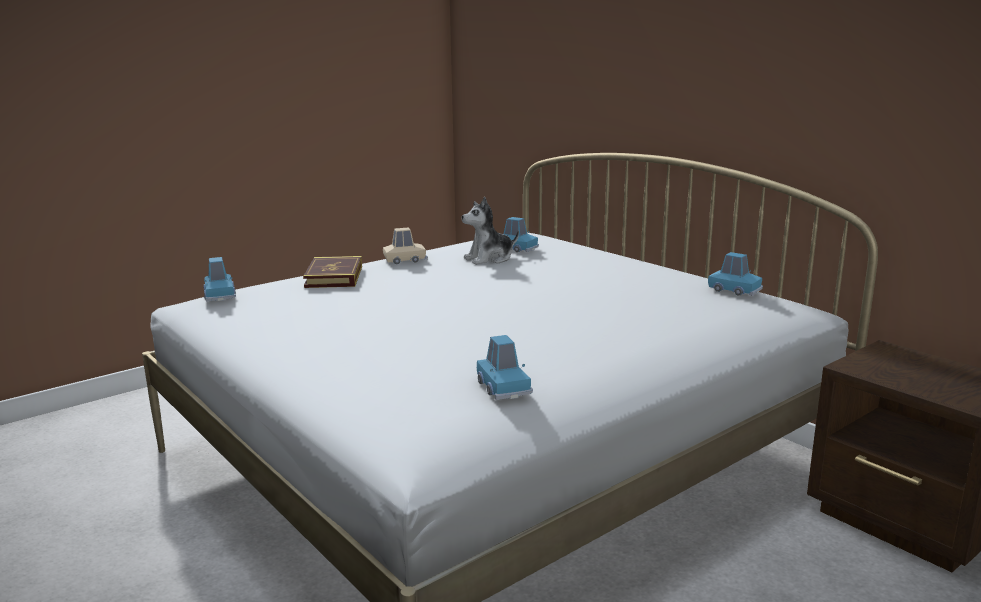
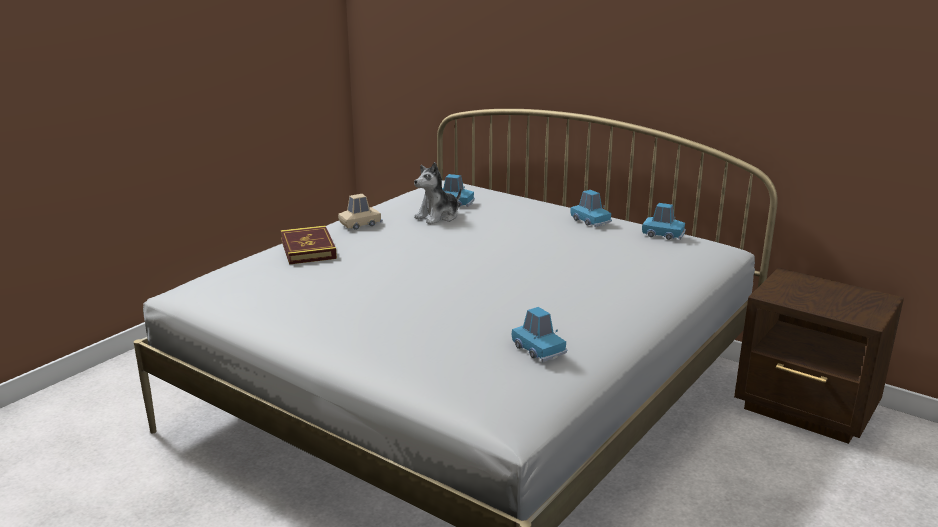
camera: 15 degrees left, 5 degrees up
blue toy car [204,257,236,301] -> blue toy car moved to [570,190,612,227]

